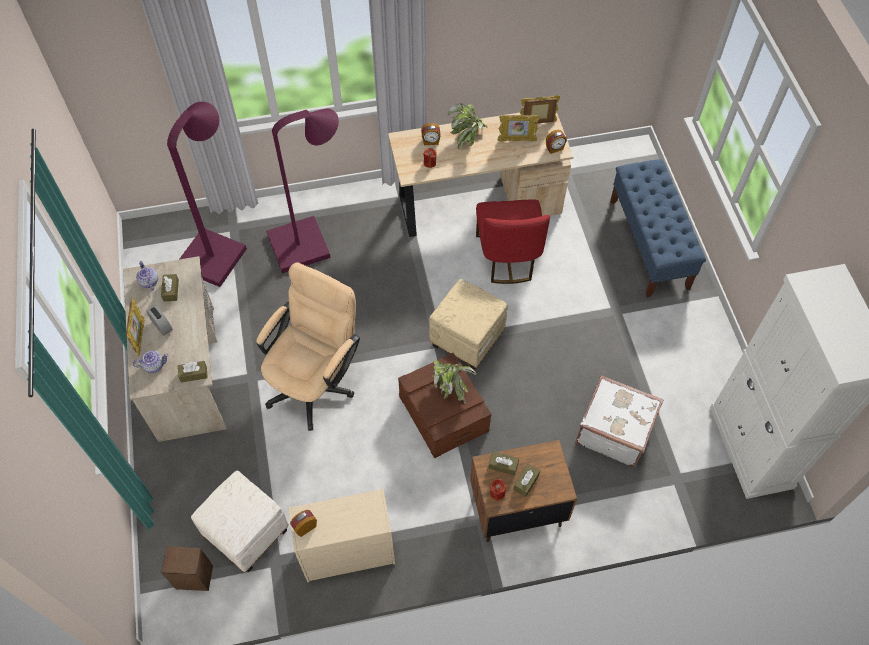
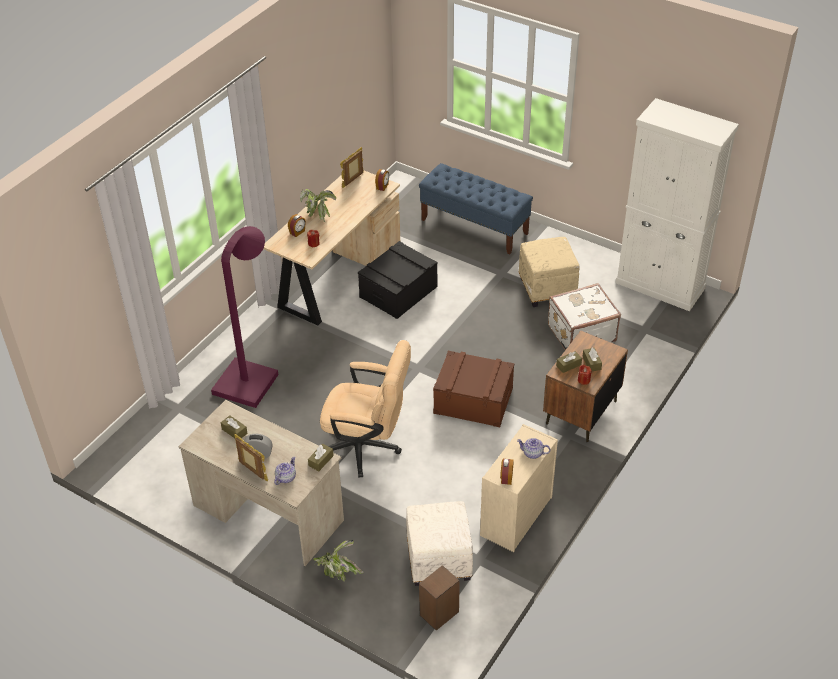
camera: 45 degrees left, 15 degrees down
teapot [136,261,158,291] -> teapot moved to [517,438,550,459]
purple floor lamp [167,102,247,287] -> none
beige office chair [256,262,360,431] -> beige office chair turned 120 degrees clockwise [320,340,411,477]
beige ottoman [429,279,508,370] -> beige ottoman moved to [519,237,580,307]
potted plant [433,360,477,404] -> potted plant moved to [313,540,363,582]
red chair [476,200,550,284] -> black storage box [358,241,438,319]
picture frame [497,115,540,141] -> none

